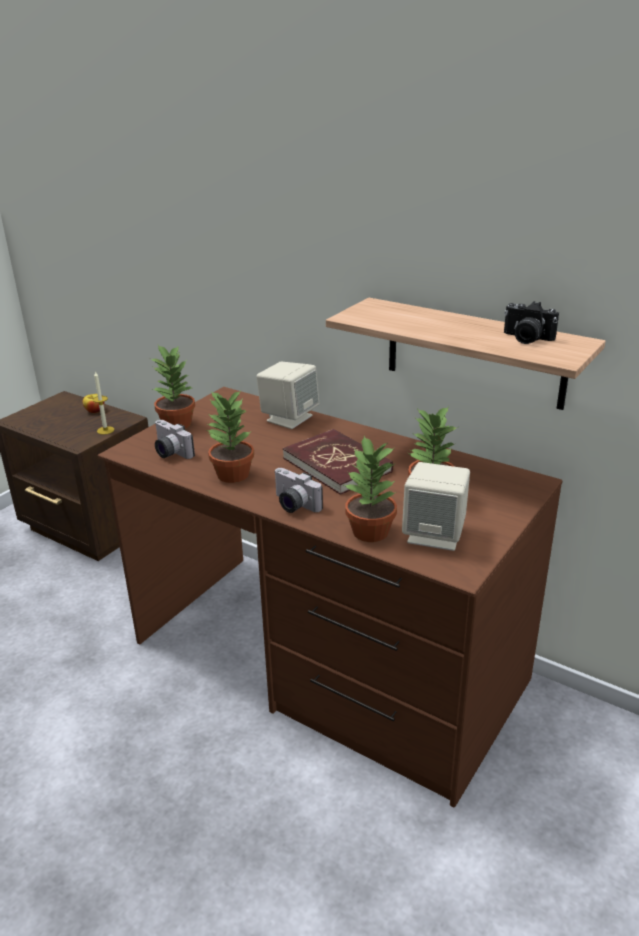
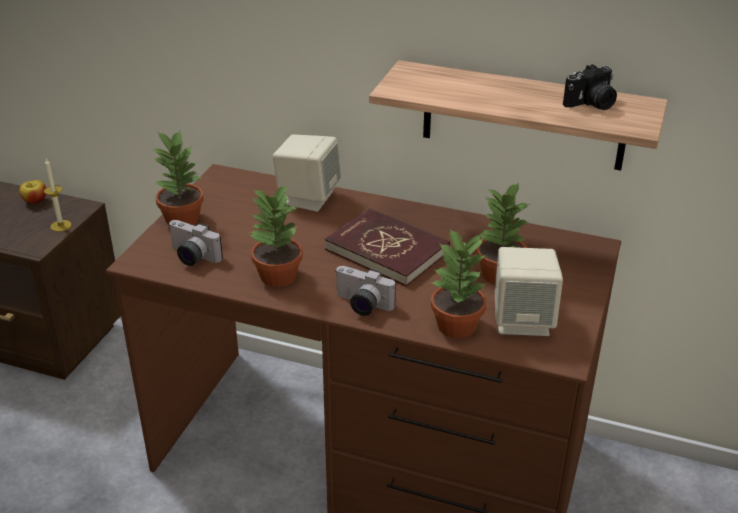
camera: 15 degrees left, 5 degrees up
camera [504,301,559,344] -> camera turned 45 degrees counterclockwise [563,64,617,110]

